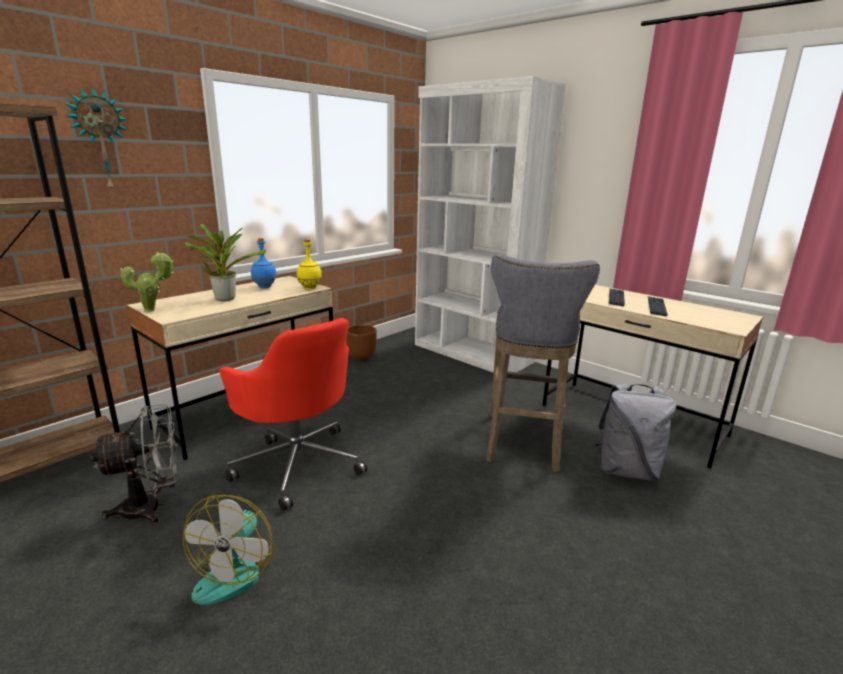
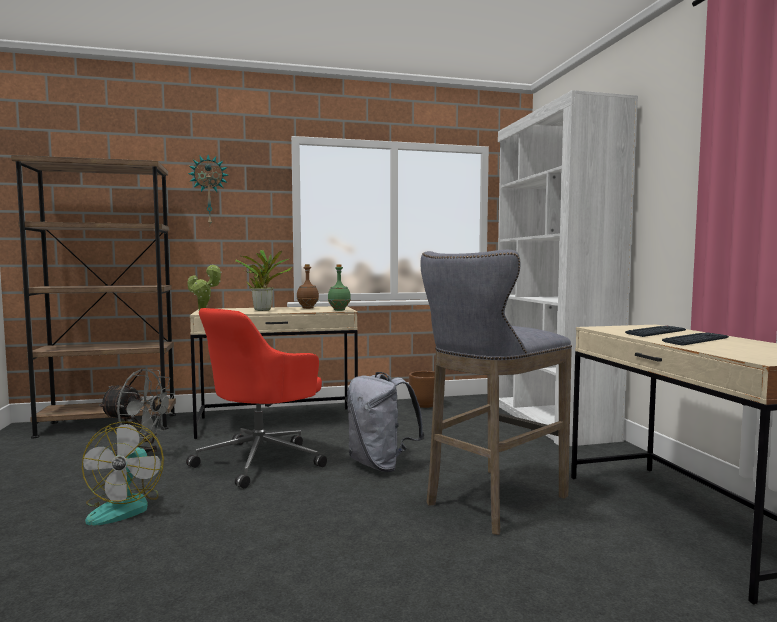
camera: 35 degrees right, 15 degrees down
fan [183,495,273,605] -> fan turned 45 degrees counterclockwise [82,421,164,525]
red office chair [219,318,367,511] -> red office chair turned 45 degrees clockwise [186,308,327,488]
blue bottle [251,238,277,288] -> brown bottle [297,264,319,309]
yellow bottle [297,239,322,289] -> green bottle [328,264,351,311]
grey backpack [595,383,676,480] -> grey backpack moved to [347,372,425,472]

